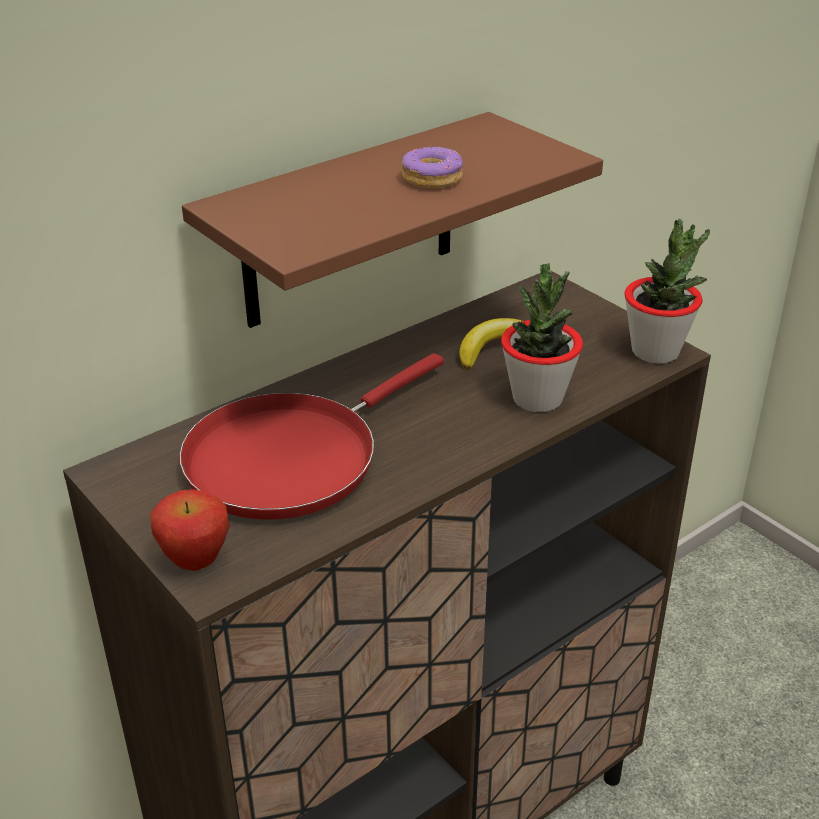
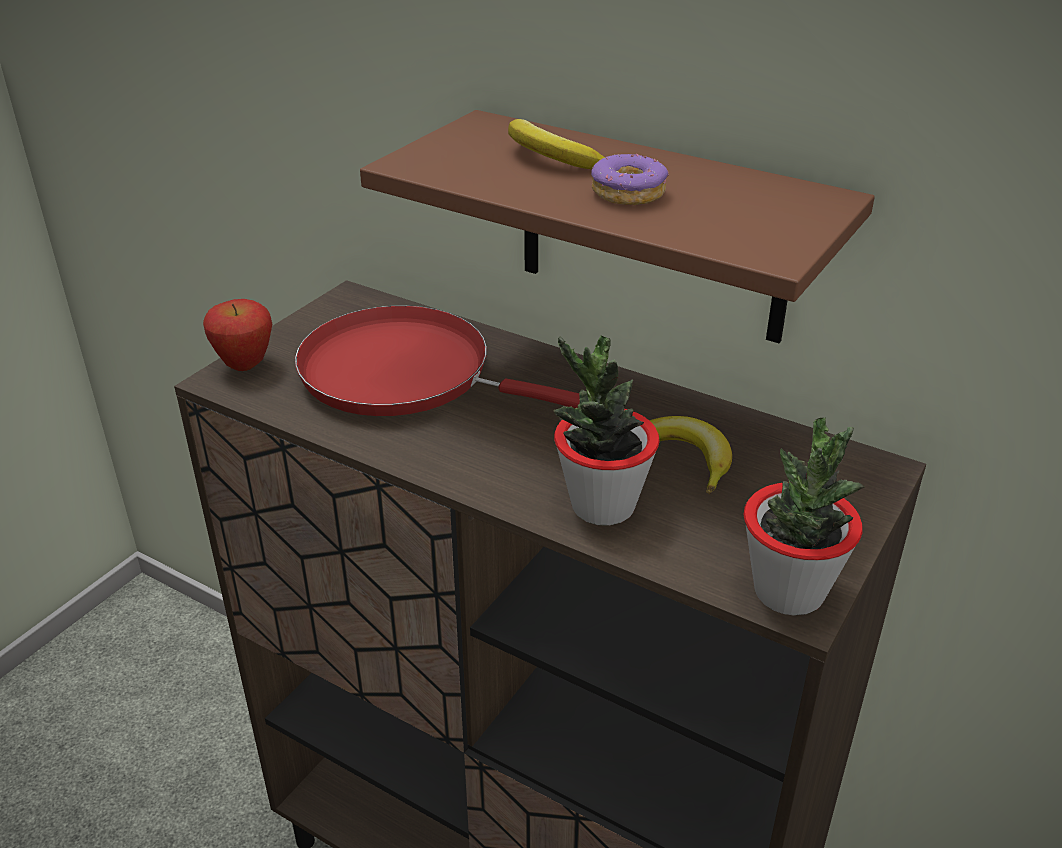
camera: 70 degrees right, 0 degrees up
none -> banana [508,119,605,169]

